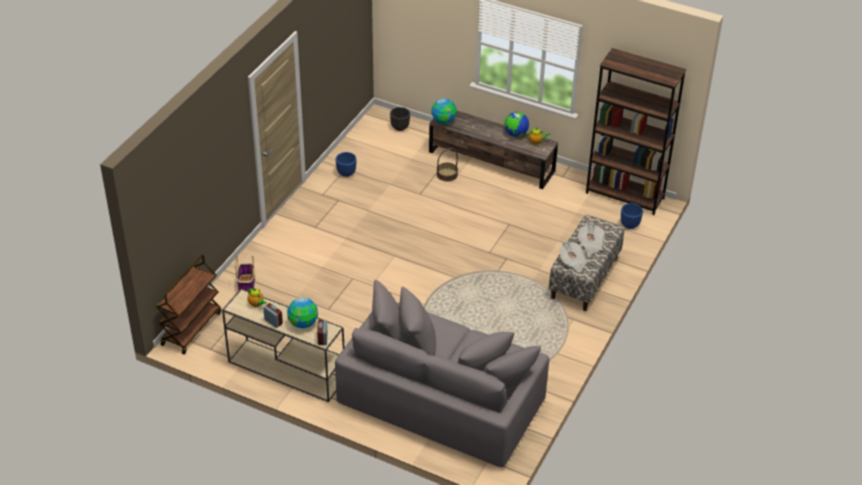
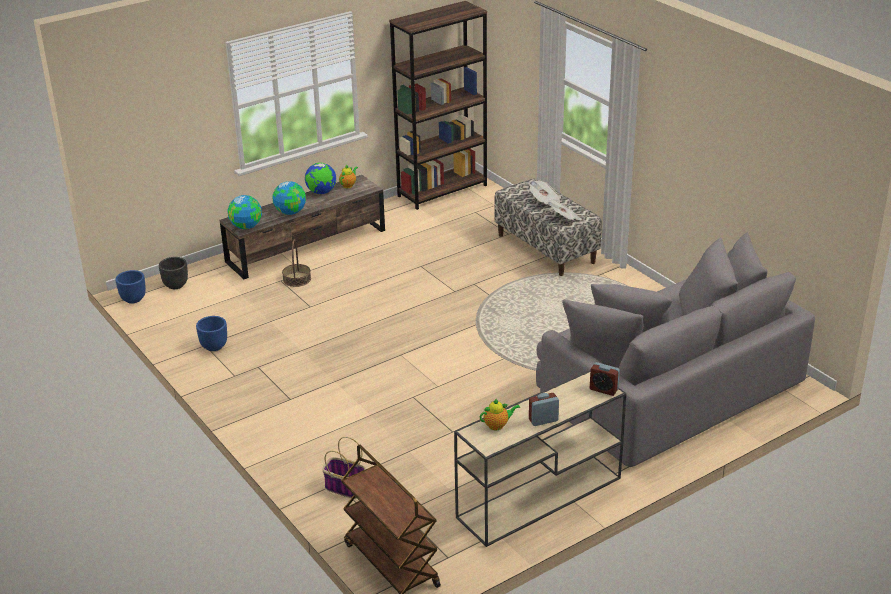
camera: 60 degrees left, 10 degrees down
globe [287,298,318,328] -> globe moved to [272,181,306,215]
blue planter [621,203,643,229] -> blue planter moved to [116,270,146,304]

